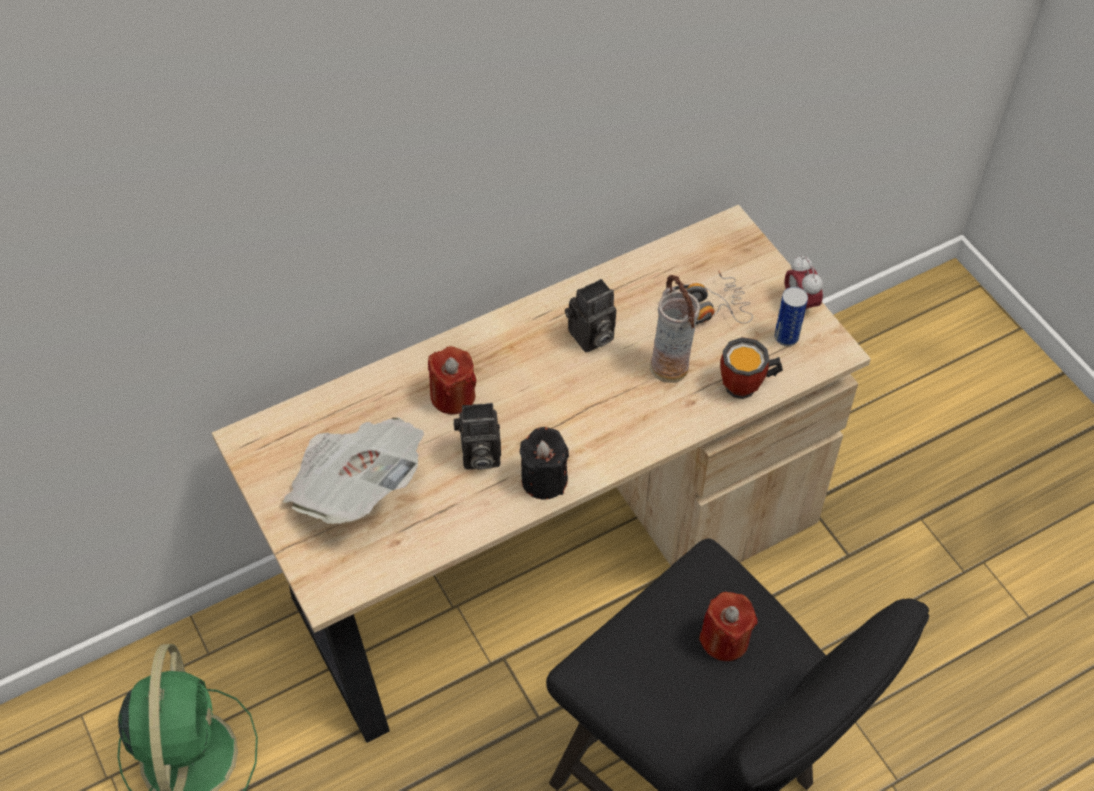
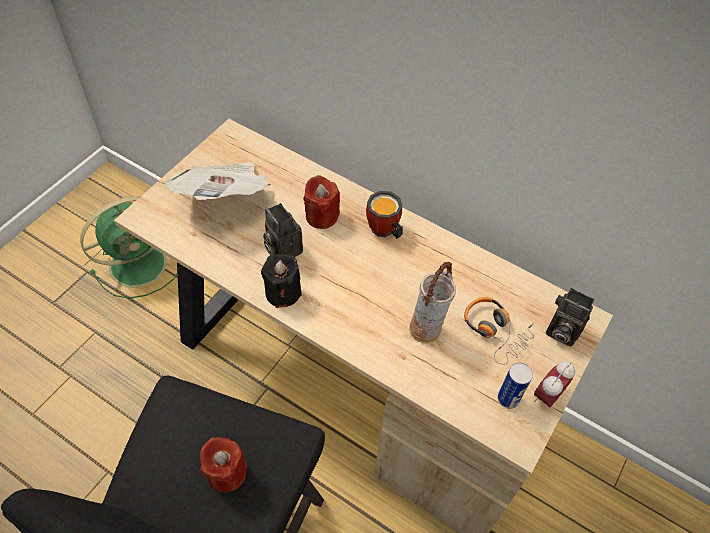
camera: 60 degrees right, 0 degrees up
camera [565,279,616,352] -> camera moved to [546,288,595,347]
mug [720,337,783,399] -> mug moved to [366,191,403,239]

